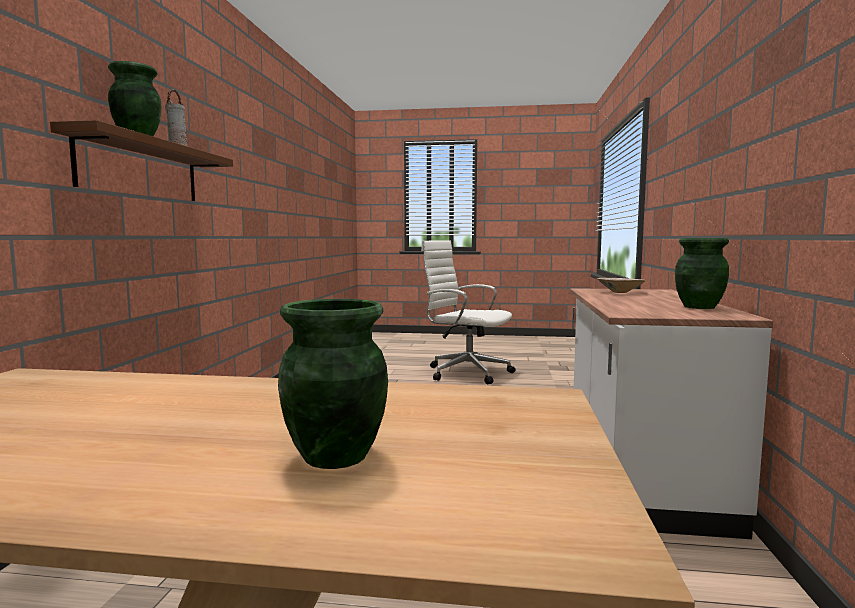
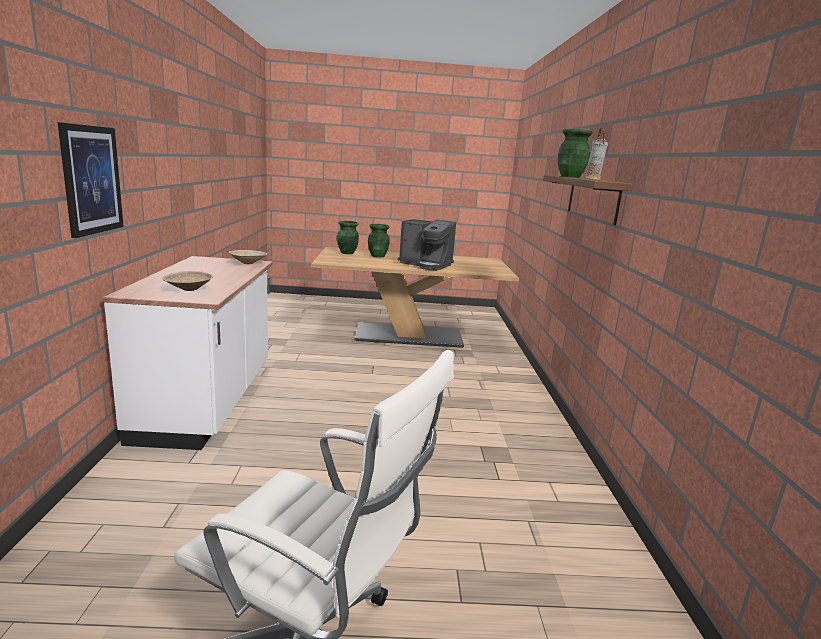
camera: 170 degrees right, 10 degrees up
green vase [675,238,729,309] -> green vase moved to [337,221,359,254]
none -> picture [58,122,124,238]
none -> beige bowl [229,250,267,264]
none -> coffee machine [398,219,456,271]

